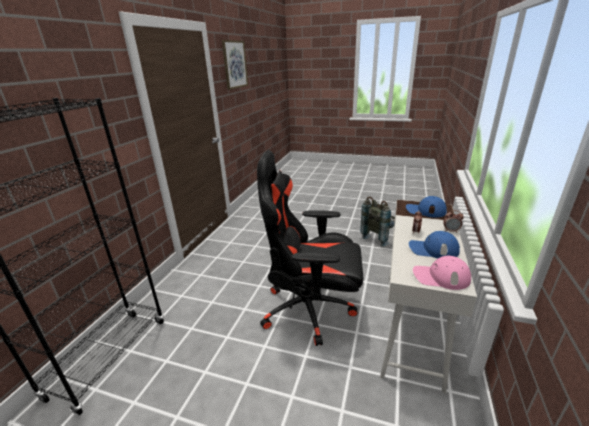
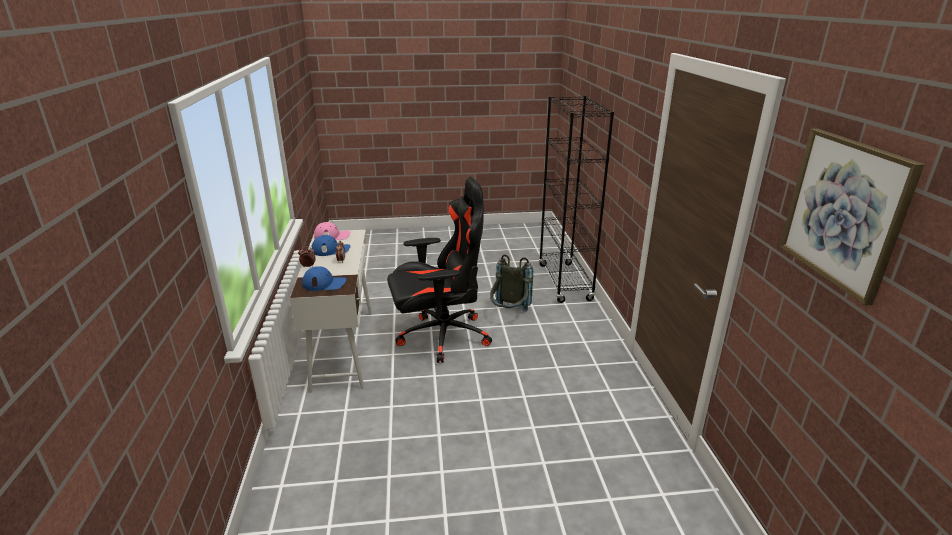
camera: 155 degrees right, 0 degrees up
grey backpack [360,197,395,246] -> grey backpack moved to [490,255,533,312]

